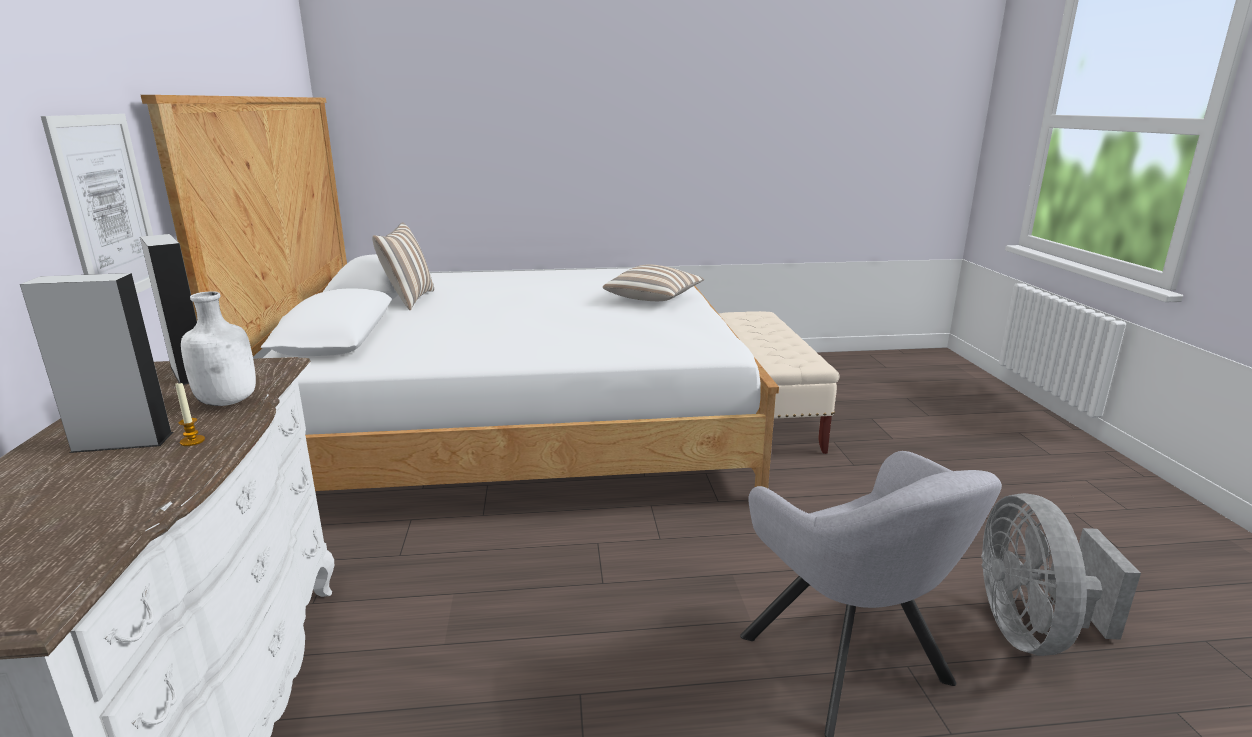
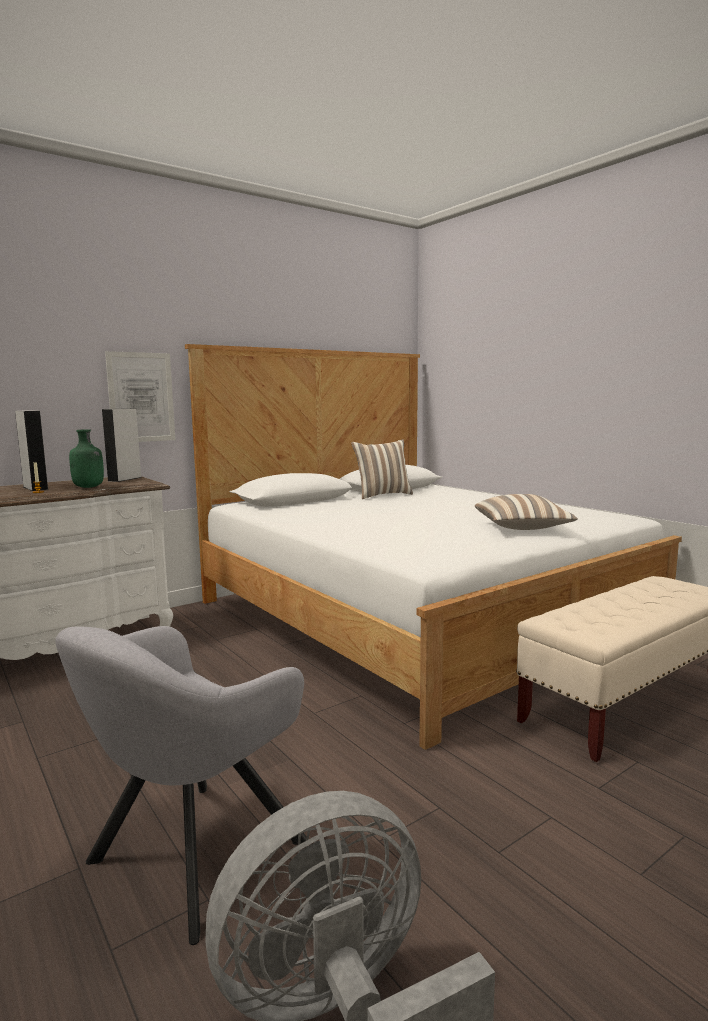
camera: 60 degrees right, 10 degrees down
white bottle [181,291,256,406] -> green bottle [69,429,104,488]

